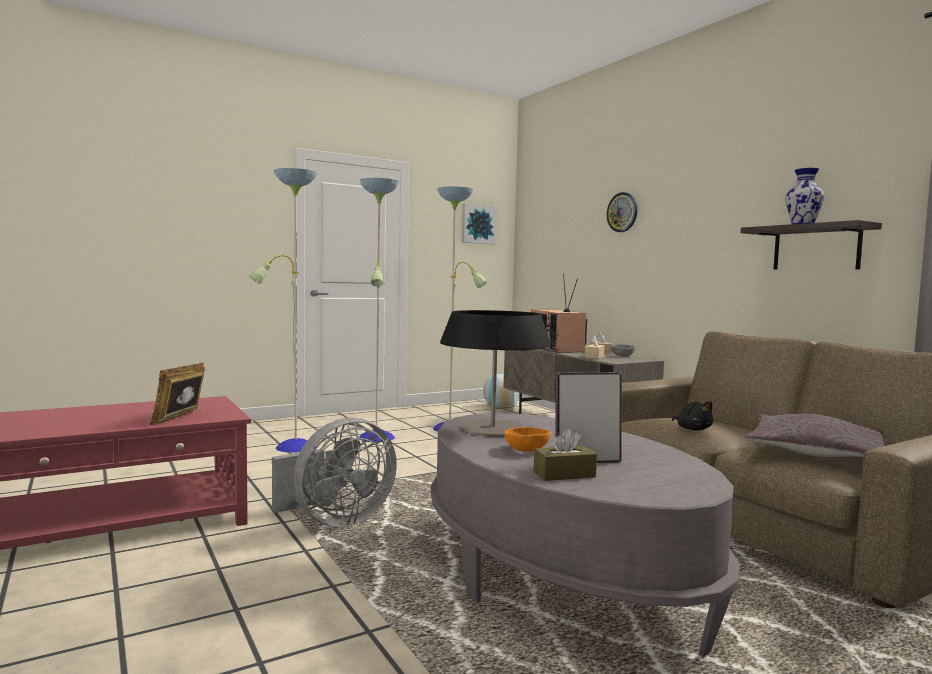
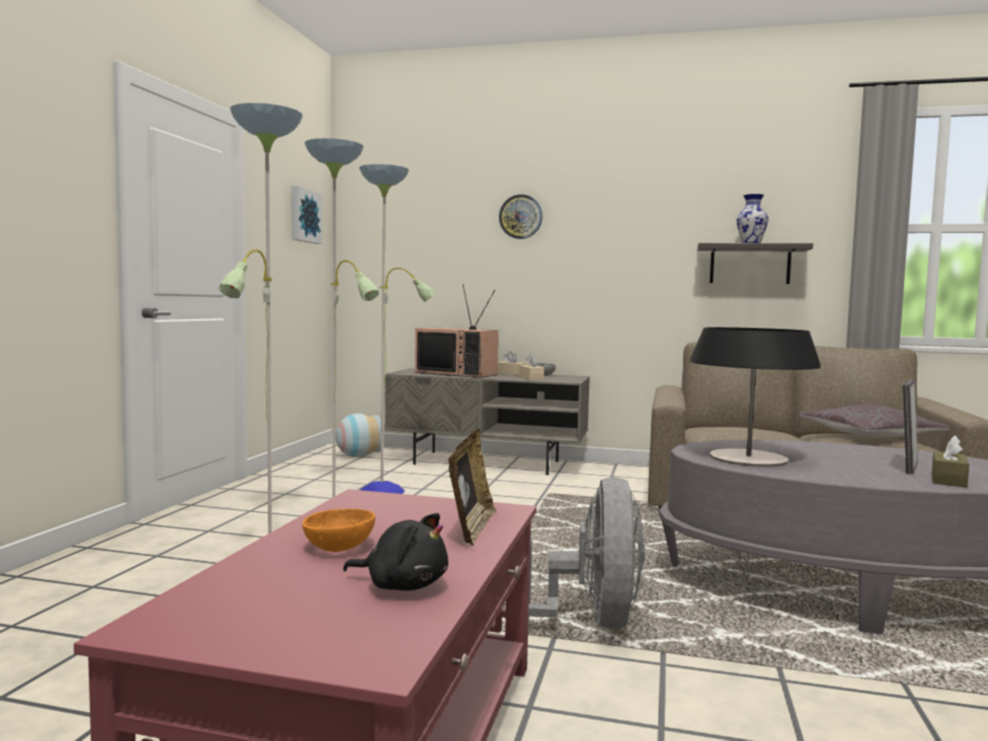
camera: 45 degrees left, 0 degrees up
picture frame [150,362,205,425] -> picture frame turned 135 degrees counterclockwise [448,429,496,546]
orange bowl [504,427,550,452] -> orange bowl moved to [302,509,375,552]
black plush toy [672,401,714,430] -> black plush toy moved to [343,513,448,591]

